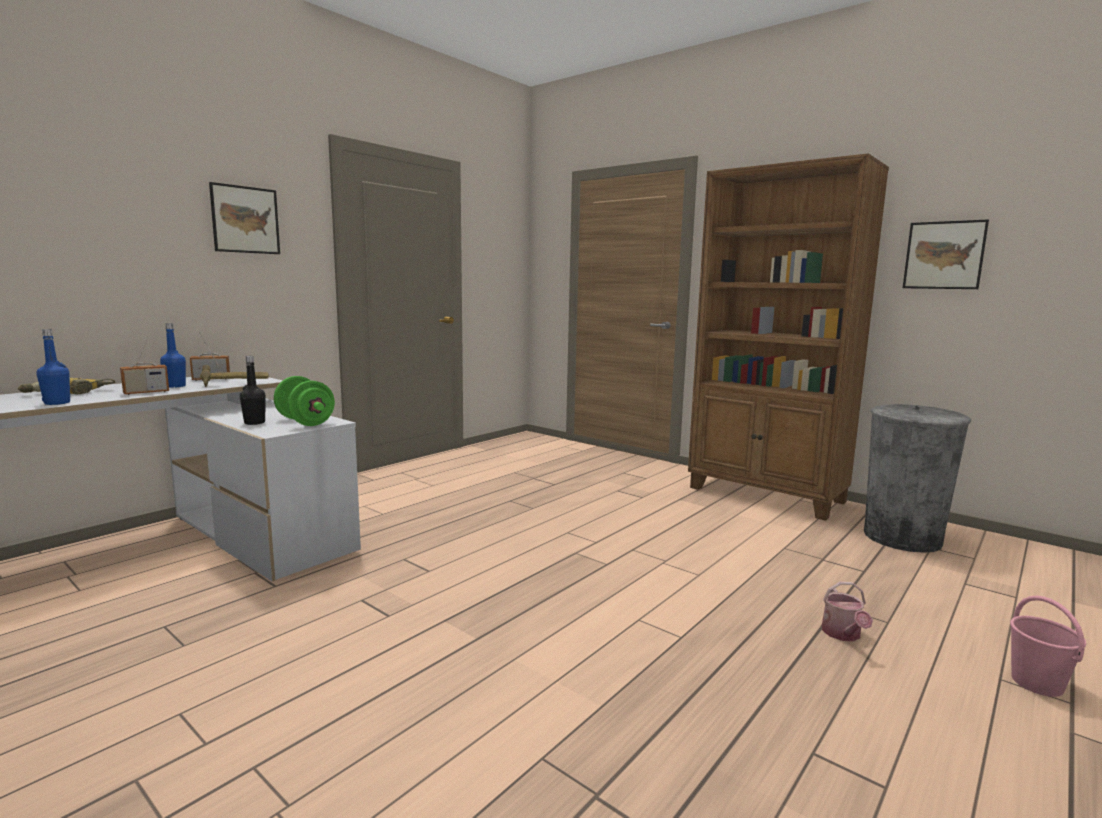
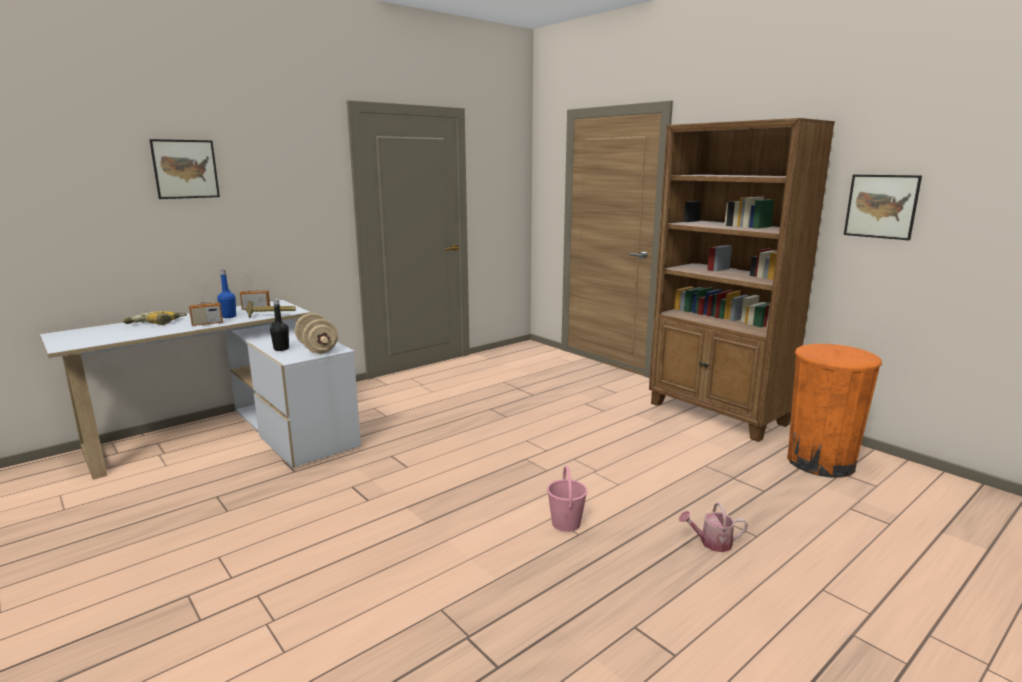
camera: 10 degrees right, 5 degrees up
blue bottle [36,329,70,405] -> none
picture [209,182,280,254] -> picture moved to [149,139,220,199]
green dumbbell [274,376,335,426] -> beige dumbbell [295,313,338,354]
watering can [822,582,873,641] -> watering can turned 75 degrees clockwise [679,503,748,552]
grey trash can [864,404,971,553] -> orange trash can [787,344,882,478]
pink bucket [1010,596,1086,697] -> pink bucket moved to [547,466,588,532]

